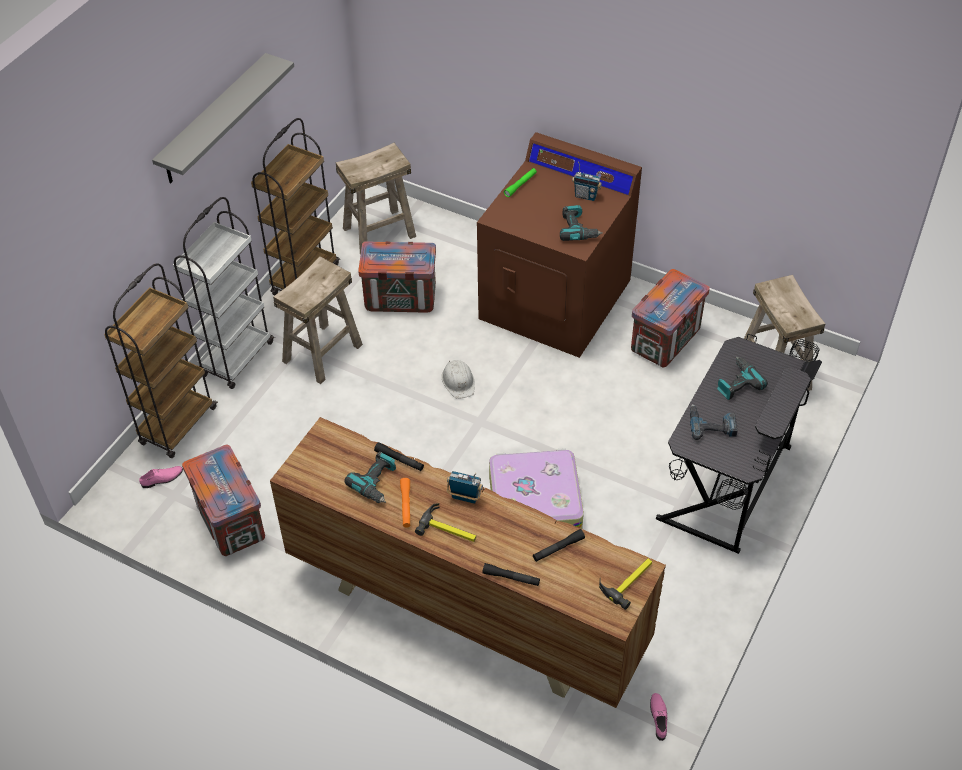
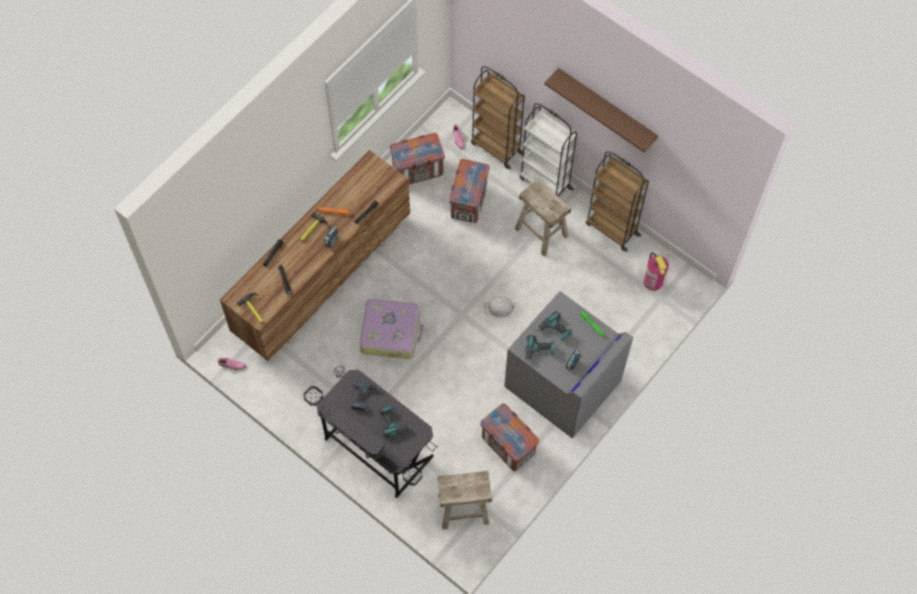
camera: 100 degrees right, 15 degrees up
grey shelf [152,53,294,184] -> brown shelf [544,68,658,152]
beige stool [336,143,416,255] -> fire extinguisher [644,253,669,291]
power drill [344,452,396,503] -> power drill moved to [537,311,572,341]
crate [358,241,436,313] -> crate moved to [449,159,489,223]
brown washing machine [477,132,642,358] -> grey washing machine [504,291,633,439]

